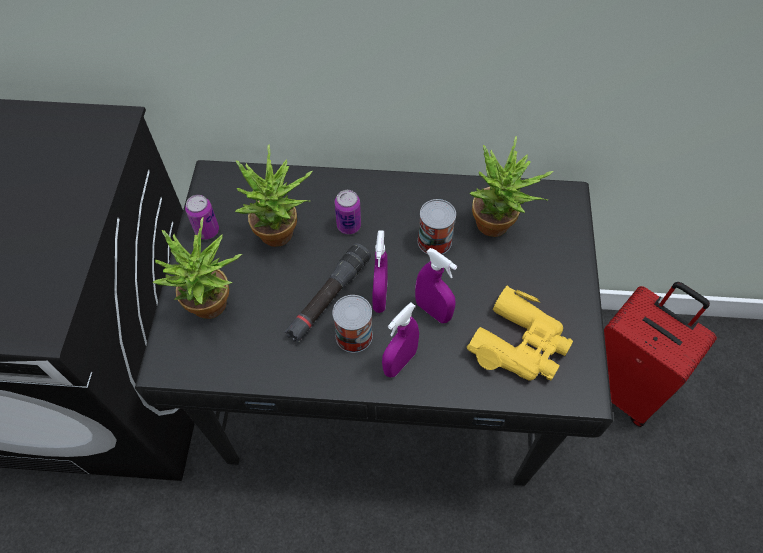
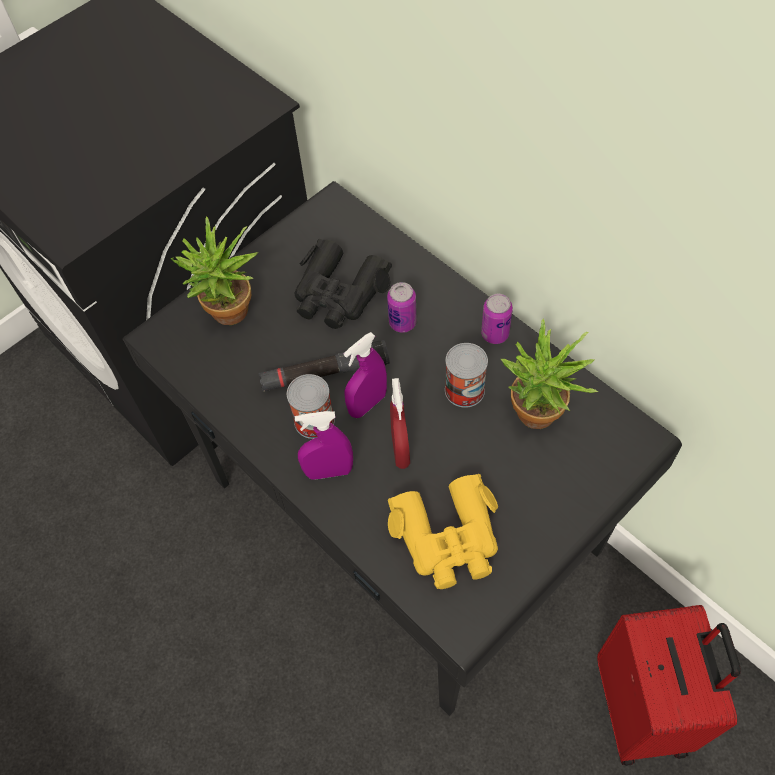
camera: 45 degrees right, 0 degrees up
can [185,195,219,240] -> can moved to [481,294,513,344]
potted plant [235,145,313,247] -> black binoculars [294,239,392,329]
purple spray bottle [415,248,457,323] -> red spray bottle [390,378,410,469]

